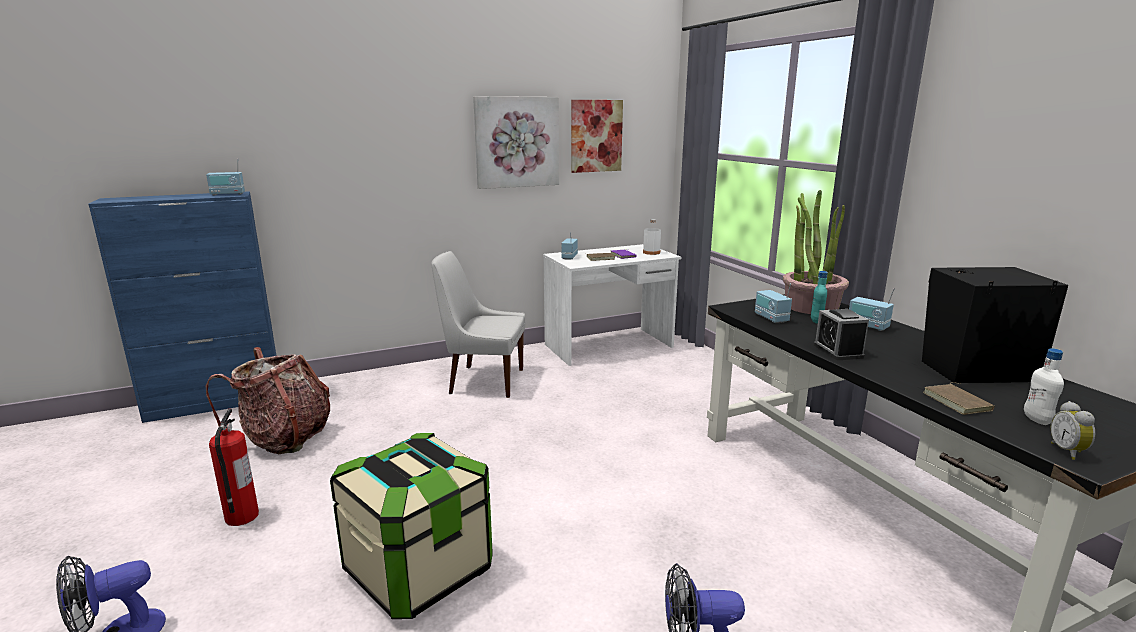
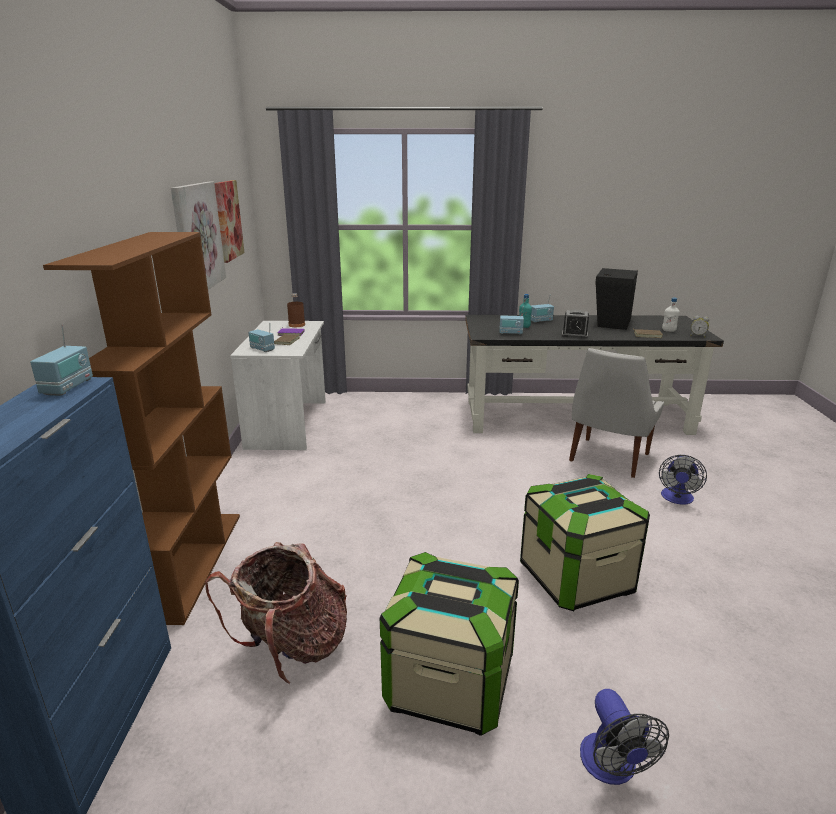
camera: 65 degrees left, 5 degrees up
fire extinguisher [209,408,259,526] -> storage box [380,552,519,736]
white chair [431,251,525,398] -> white chair moved to [569,348,664,478]
white bottle [643,219,661,255] -> brown bottle [287,293,305,327]
potted plant [783,190,849,314] -> none
none -> brown bookcase [43,232,240,625]

